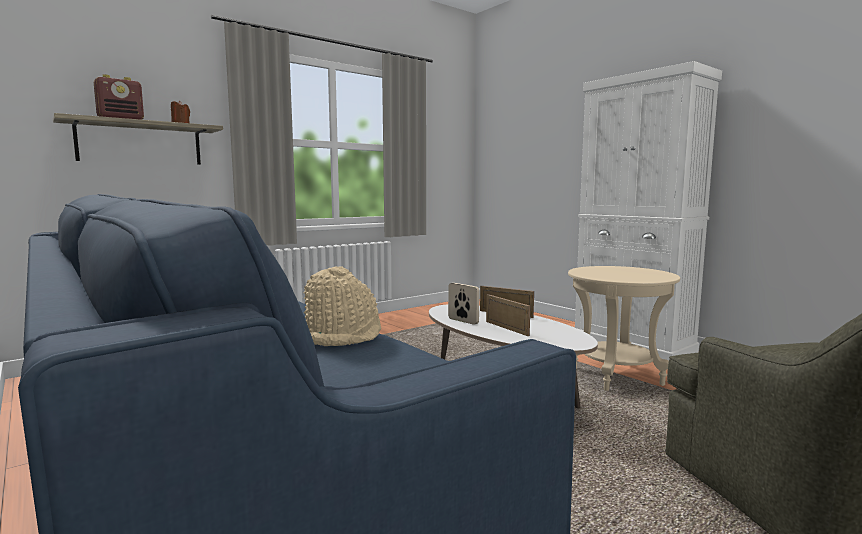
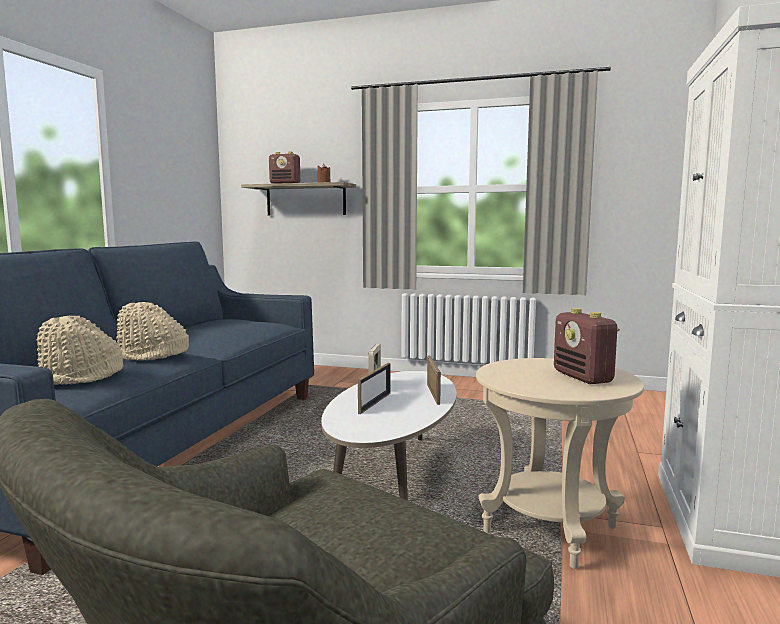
camera: 55 degrees right, 0 degrees up
none -> beige hat [36,316,123,385]
none -> radio [554,308,620,384]

